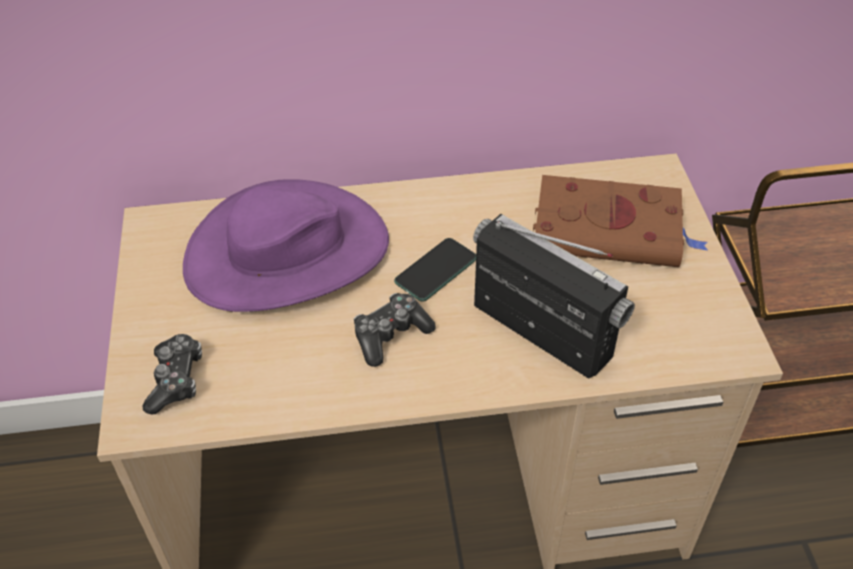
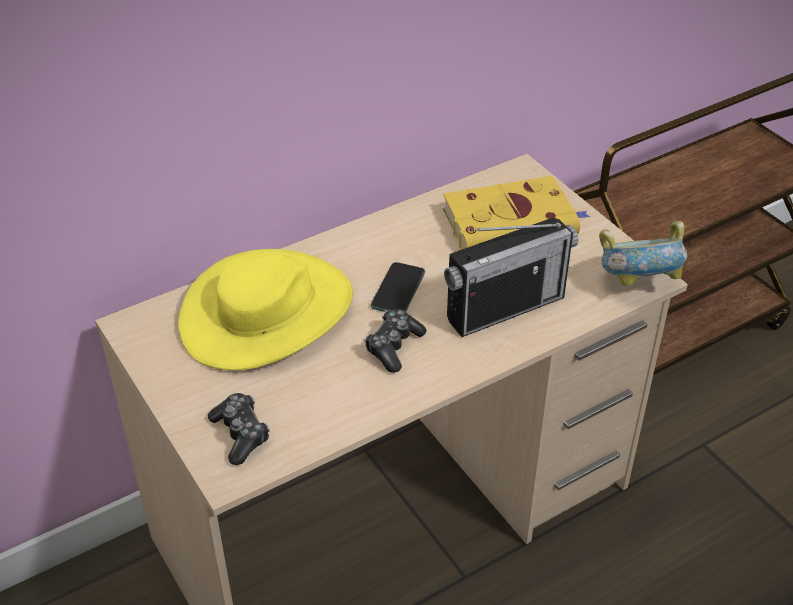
camera: 25 degrees left, 5 degrees down
purple hat [183,179,389,312] -> yellow hat [178,249,353,371]
radio [473,214,635,379] -> radio turned 135 degrees clockwise [444,218,578,337]
brown book [533,175,708,267] -> yellow book [443,176,591,250]
none -> bowl [599,220,687,286]

